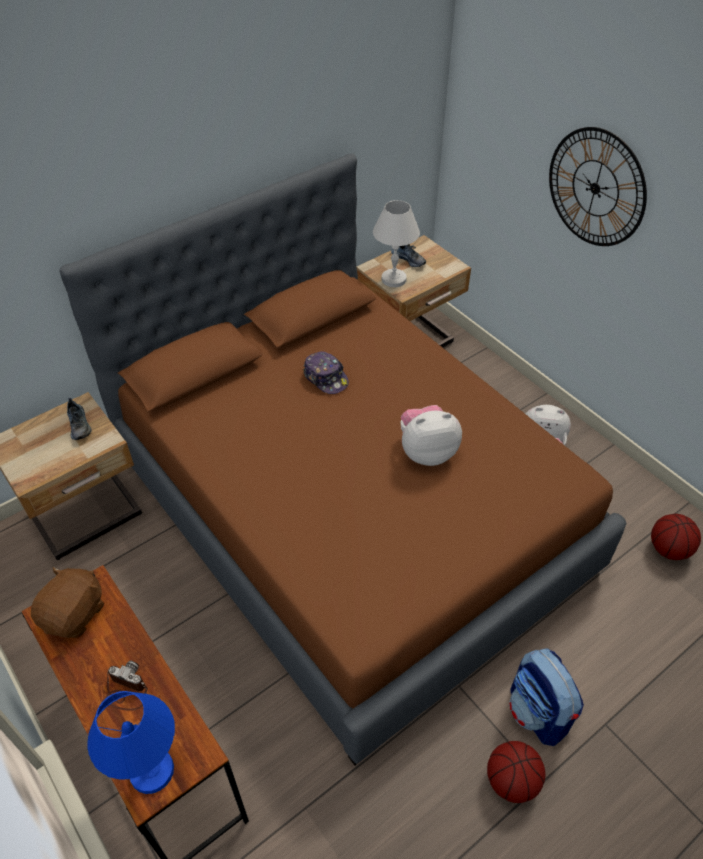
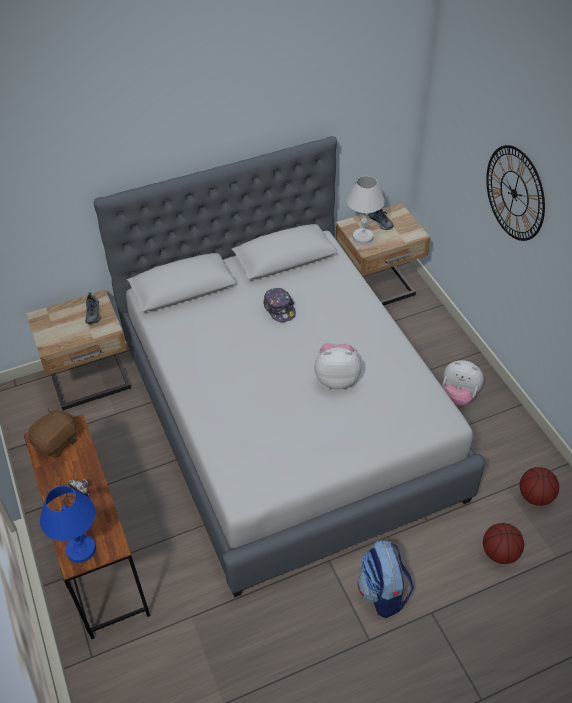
camera: 15 degrees right, 0 degrees up
brown bed [59,153,627,765] -> grey bed [94,136,486,597]
basketball [487,741,545,803] -> basketball moved to [483,523,524,564]

